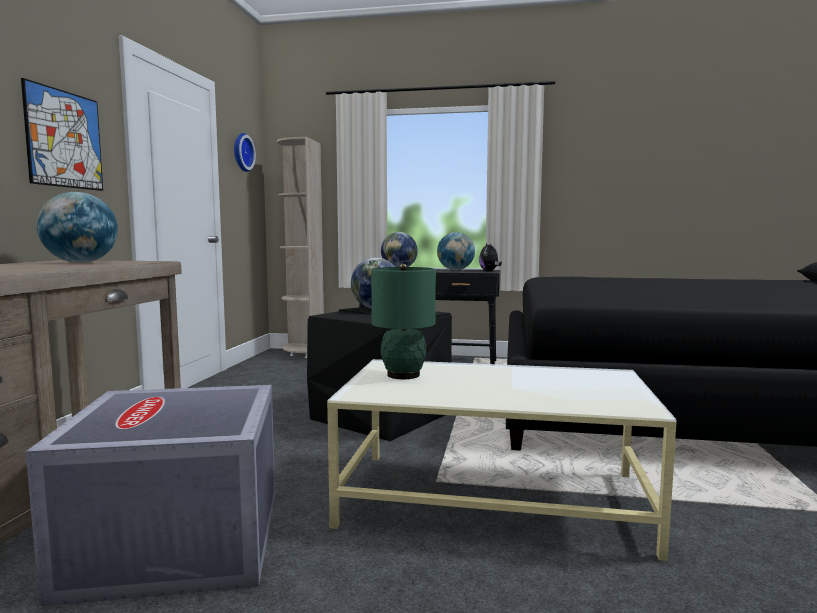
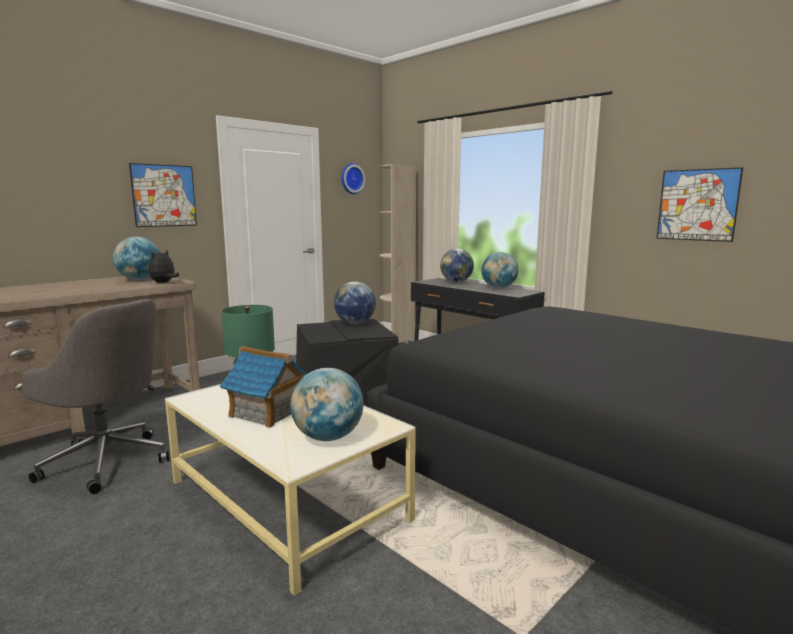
camera: 35 degrees right, 5 degrees up
grey storage box [26,385,275,606] -> grey office chair [22,299,169,494]
plush toy [479,243,502,271] -> plush toy moved to [148,250,179,283]
none -> toy house [220,346,308,428]
none -> globe [290,368,364,441]
none -> picture [656,167,743,242]

